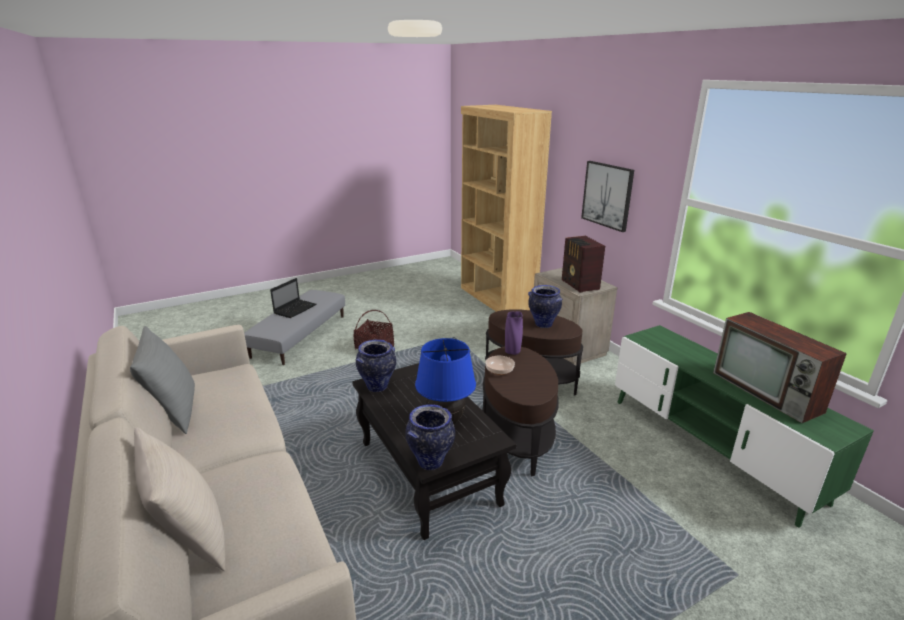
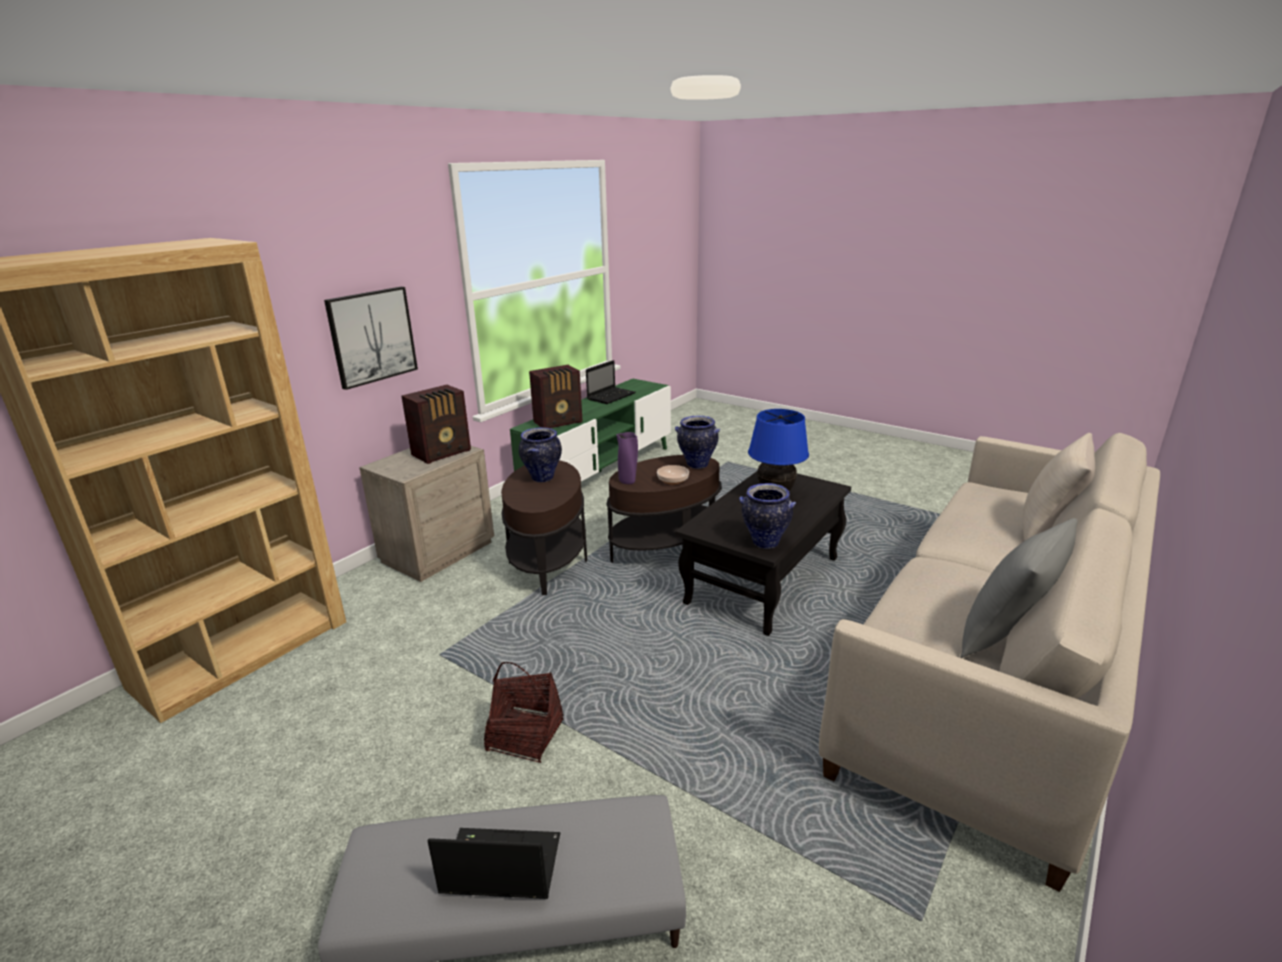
camera: 115 degrees left, 0 degrees up
vase [405,404,455,470] -> vase moved to [675,416,720,469]
television [713,312,847,423] -> laptop [586,360,636,404]
none -> radio [529,365,582,428]

